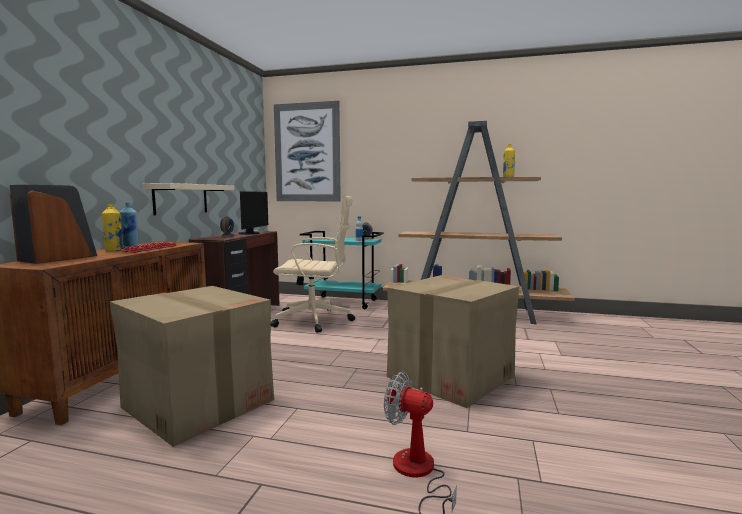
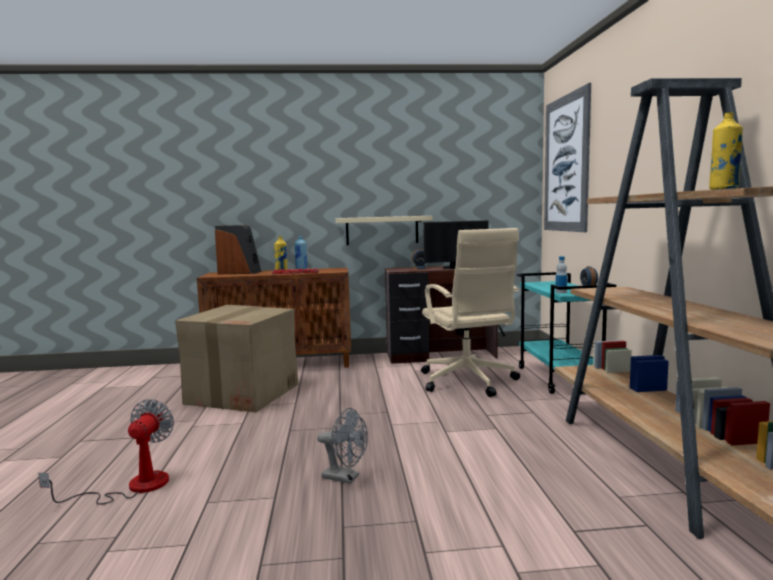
camera: 70 degrees right, 0 degrees up
cardboard box [387,275,519,408] -> grey fan [317,408,368,484]

